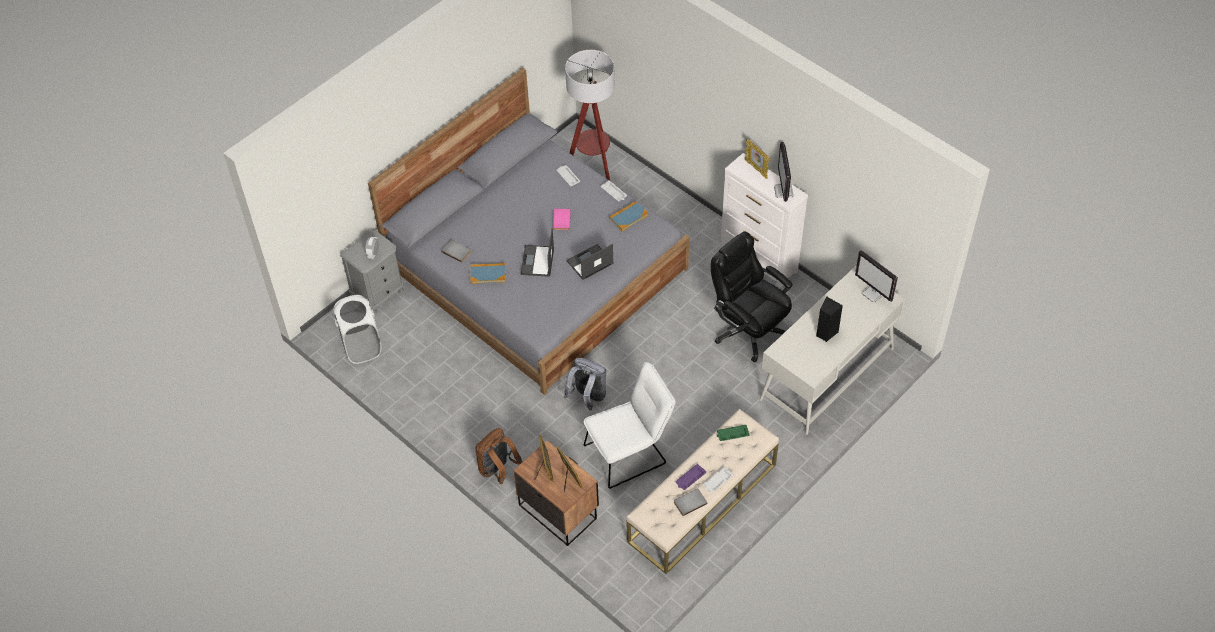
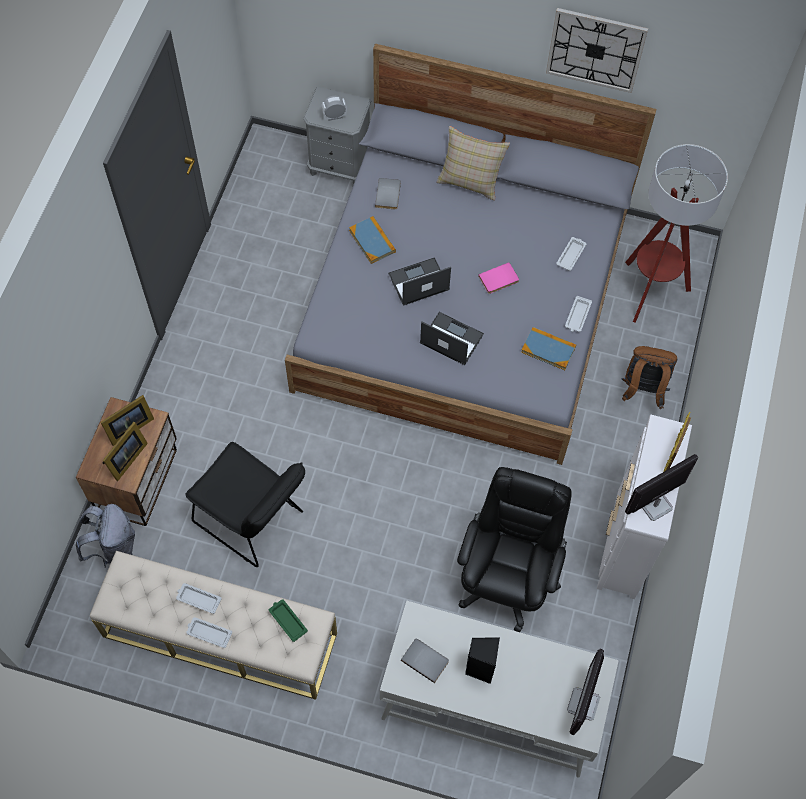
camera: 60 degrees right, 10 degrees up
white laundry basket [333,295,382,364] -> none
brown backpack [476,428,523,484] -> brown backpack moved to [621,346,677,409]
grey backpack [564,358,606,410] -> grey backpack moved to [76,504,135,568]
white chair [584,362,676,489] -> black chair [185,442,305,567]
grey book [674,489,707,516] -> grey book moved to [401,639,449,683]
purple tray [676,464,706,490] -> white tray [176,583,222,614]
none -> beige pillow [436,126,510,201]
none -> wall clock [546,8,648,93]

